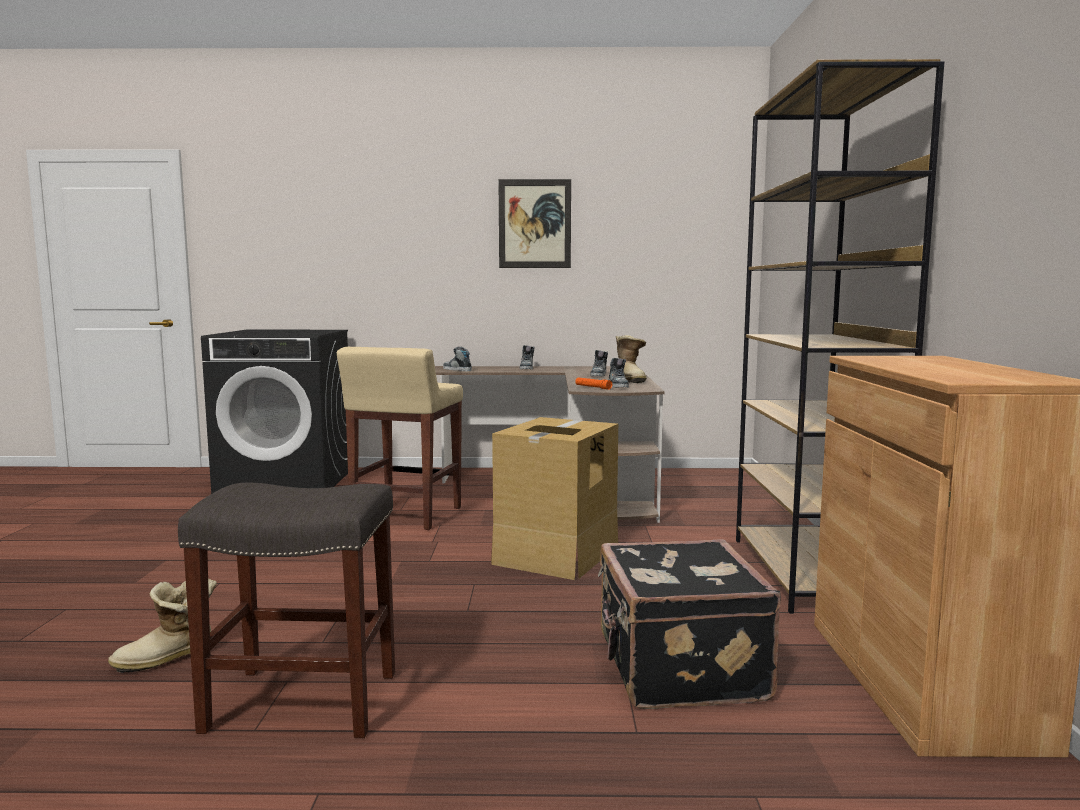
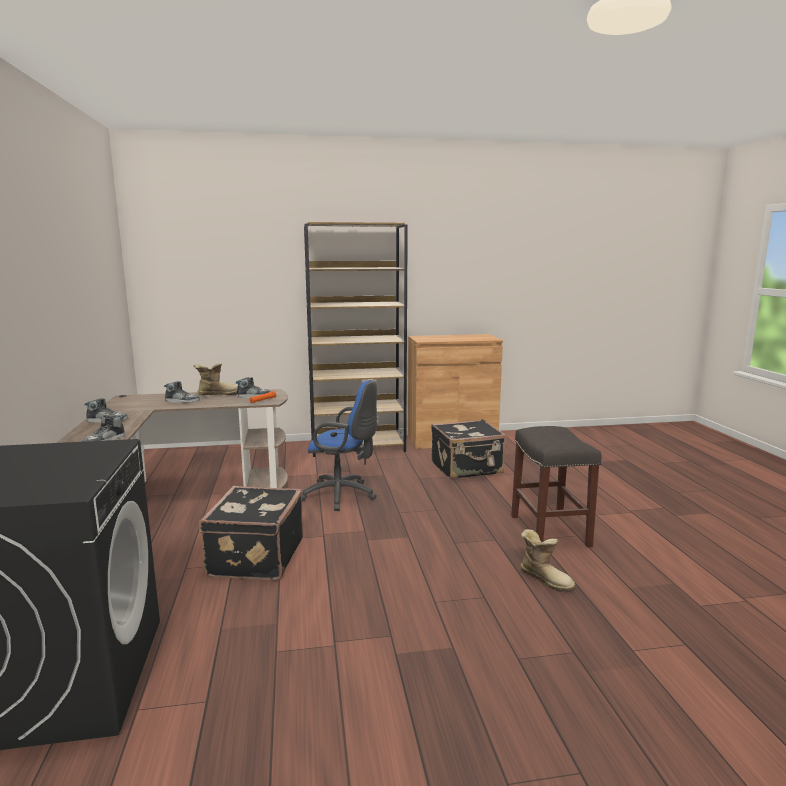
camera: 100 degrees left, 5 degrees up
beige stool [337,347,463,530] -> black suitcase [199,486,303,580]
cardboard box [491,417,618,580] -> blue office chair [302,380,377,511]
picture [498,179,571,268] -> none

